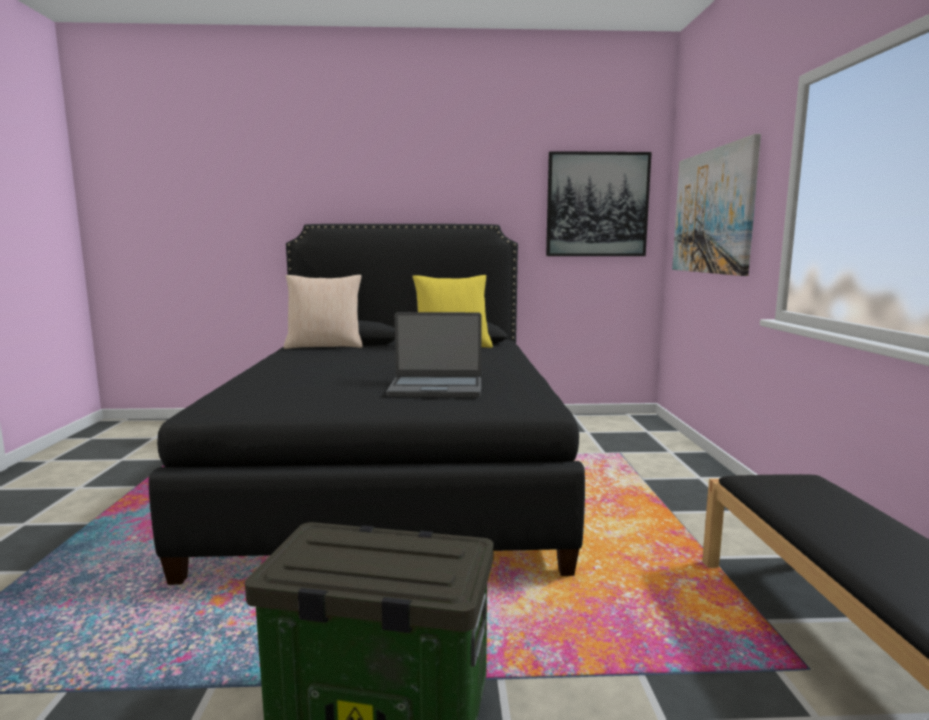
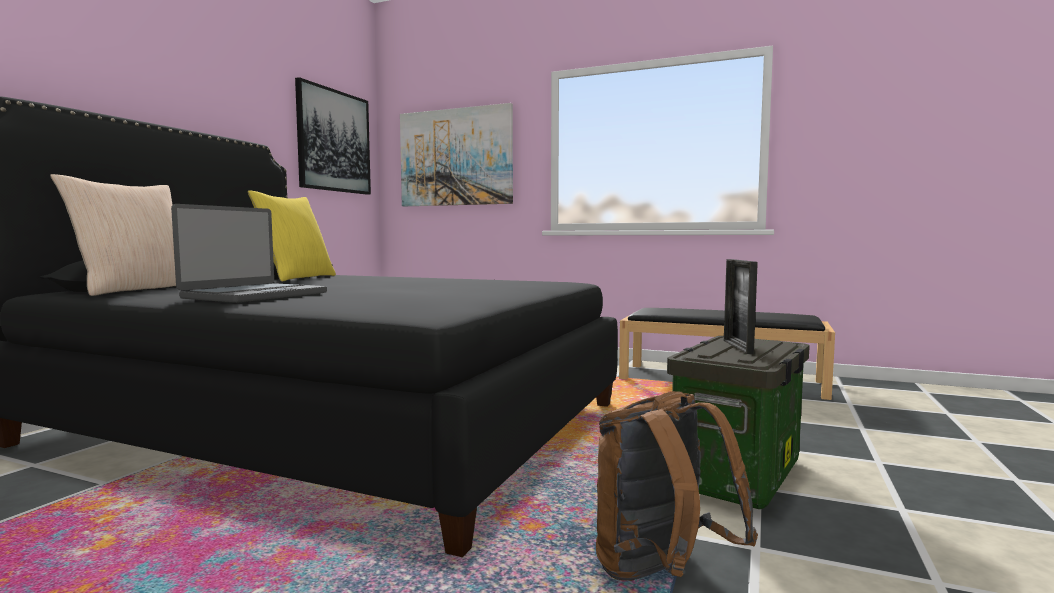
camera: 65 degrees left, 5 degrees down
laptop [386,312,482,397] -> laptop moved to [171,204,327,303]
none -> brown backpack [596,391,758,581]
none -> picture frame [724,259,758,354]

